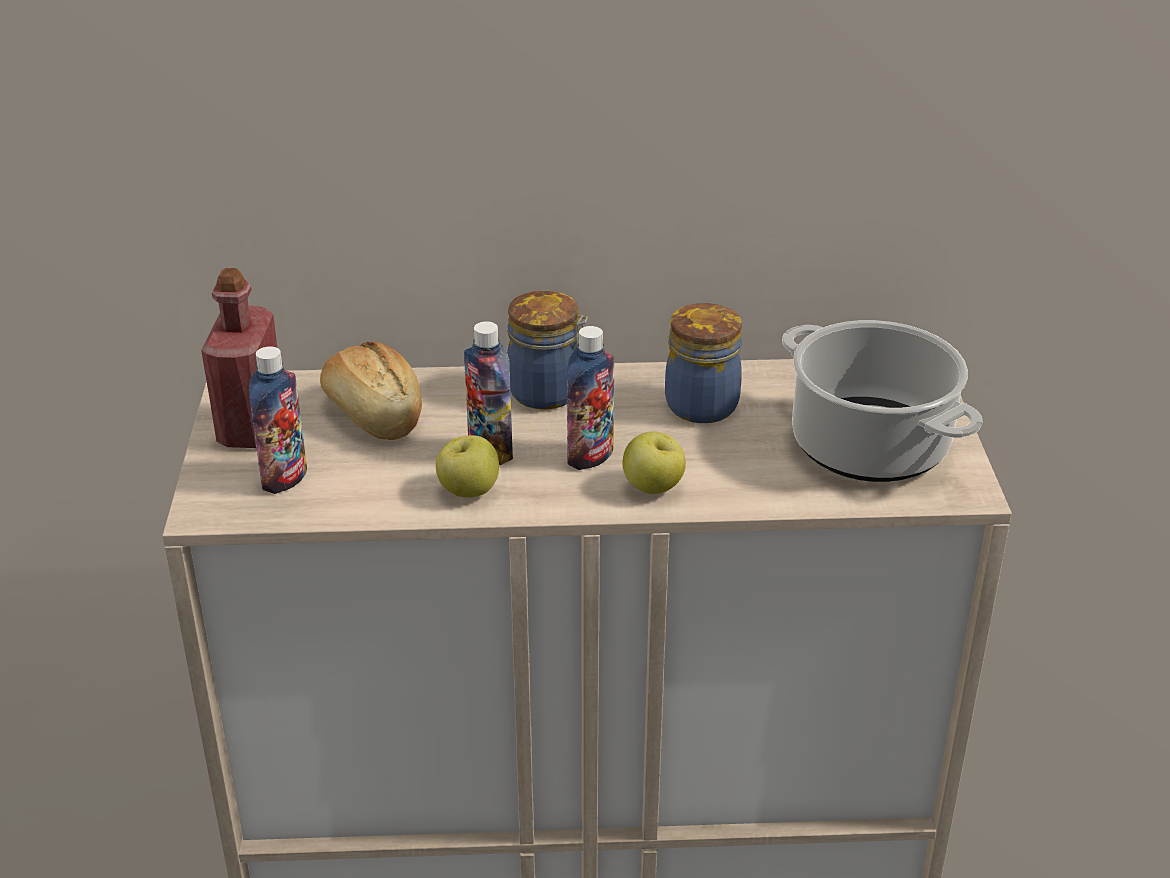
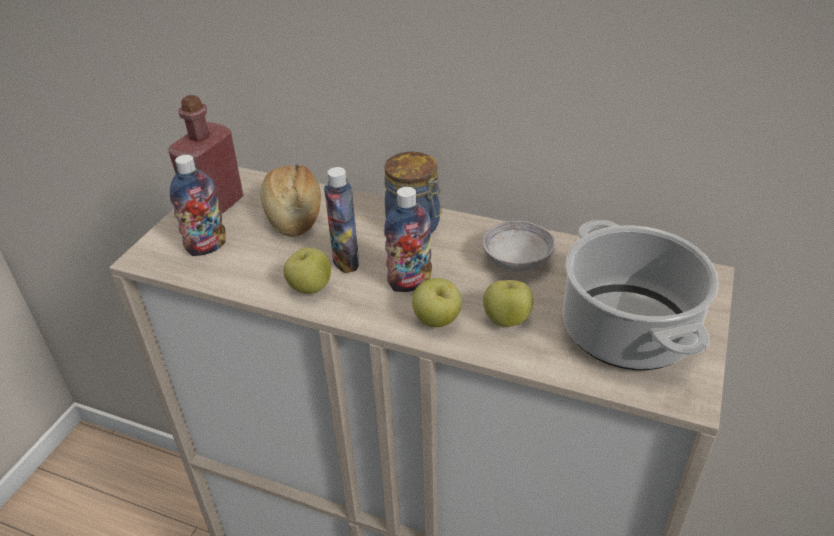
camera: 25 degrees right, 5 degrees up
jar [665,303,742,423] -> grey bowl [482,221,556,272]
none -> apple [483,280,533,327]

